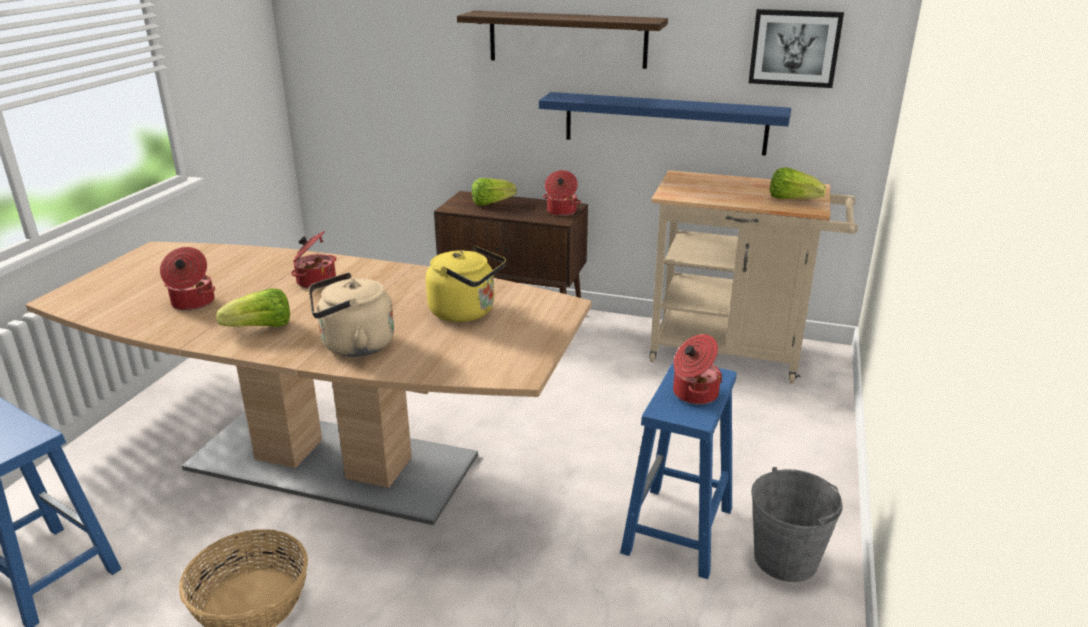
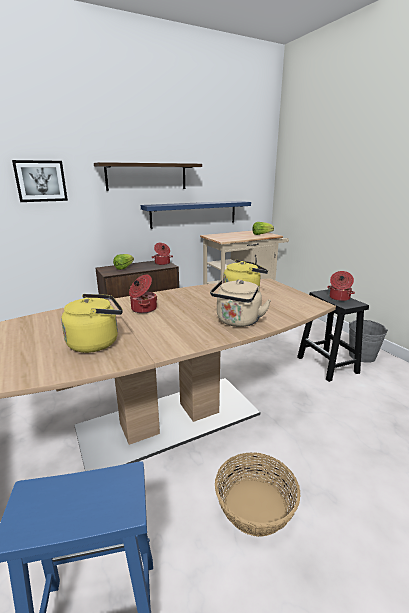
camera: 45 degrees left, 5 degrees down
cooking pot [160,247,215,311] -> yellow kettle [61,294,123,353]
lettuce [216,288,290,327] -> none
blue stool [620,361,737,579] -> black stool [297,289,369,382]
picture [749,9,844,88] -> picture moved to [12,160,68,202]

